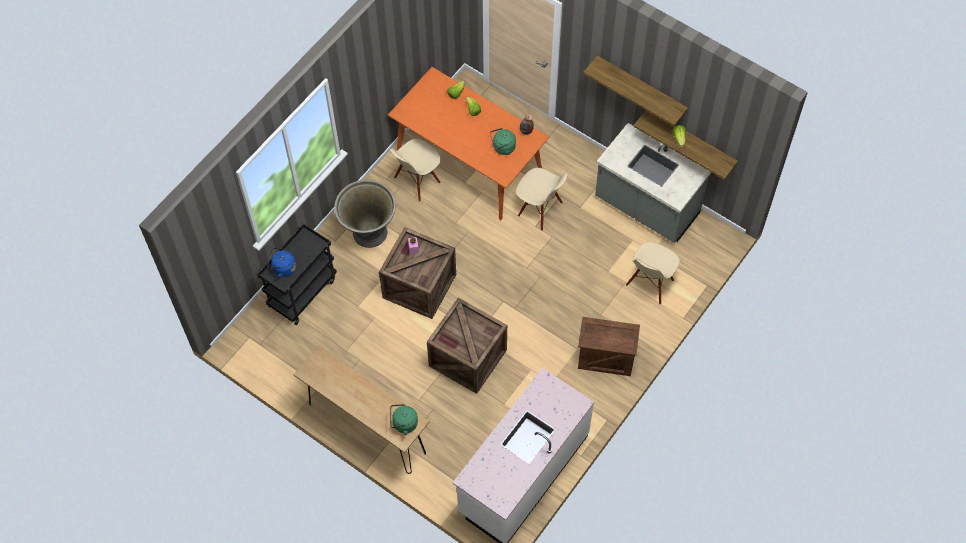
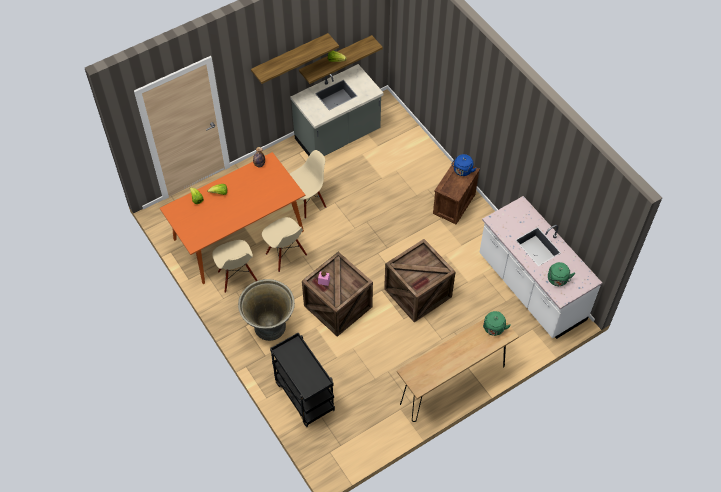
camera: 70 degrees left, 5 degrees down
blue kettle [267,248,296,278] -> blue kettle moved to [452,154,476,176]
green kettle [490,128,516,155] -> green kettle moved to [548,262,575,286]
beige chair [626,242,680,304] -> beige chair moved to [262,217,307,272]

